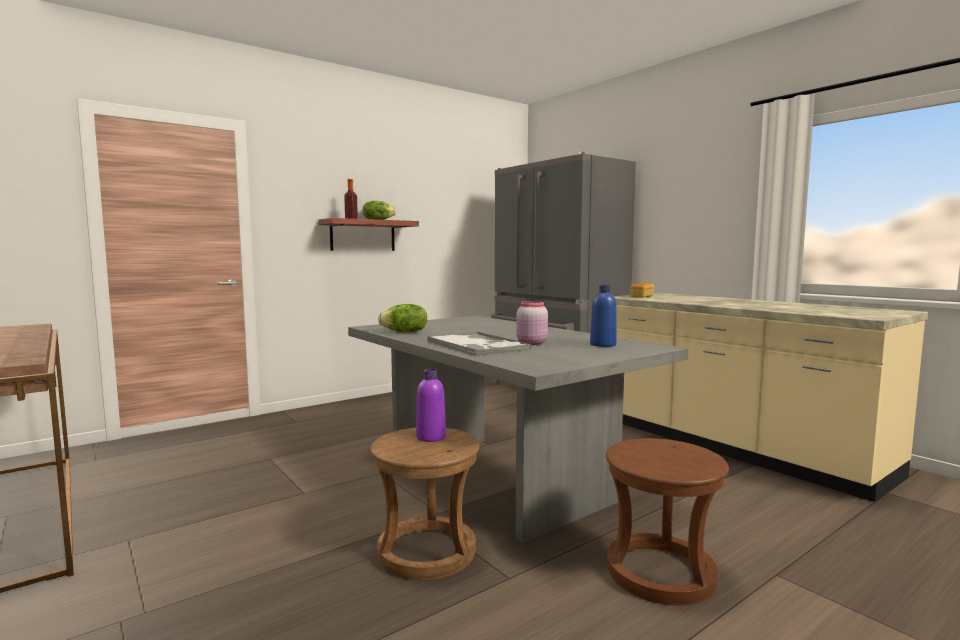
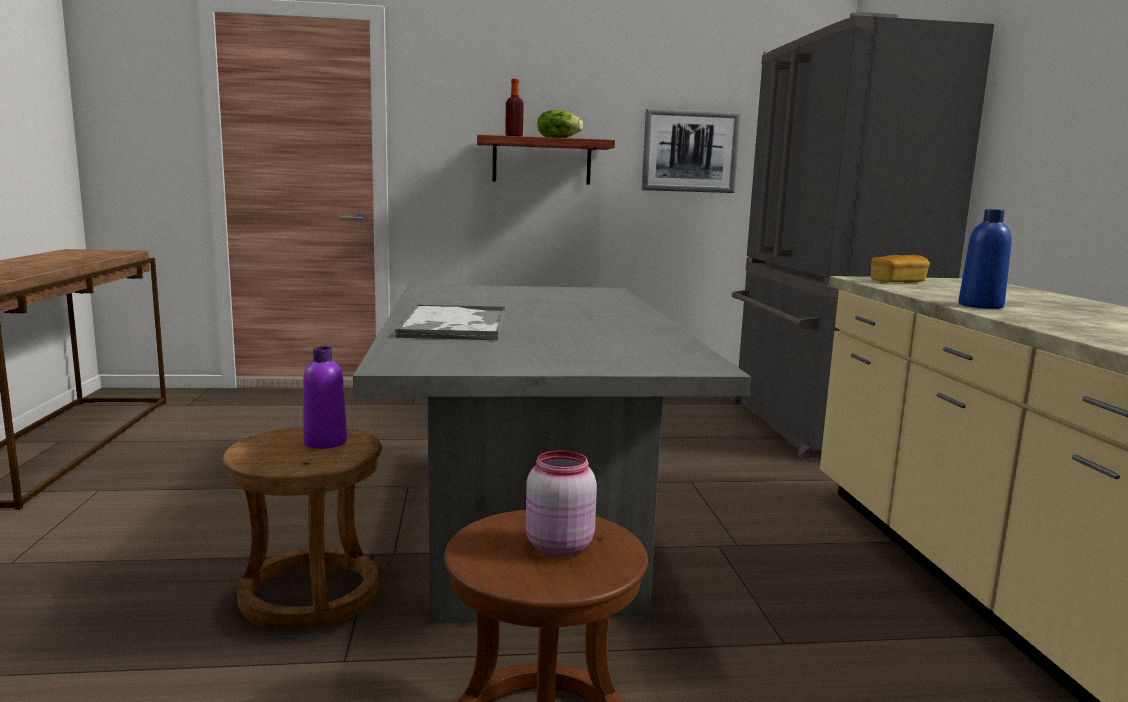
camera: 30 degrees right, 5 degrees up
lettuce [378,304,427,332] -> none
pink jar [516,301,548,345] -> pink jar moved to [526,450,597,556]
blue bottle [590,285,617,347] -> blue bottle moved to [959,209,1012,309]
none -> picture [642,109,741,193]

